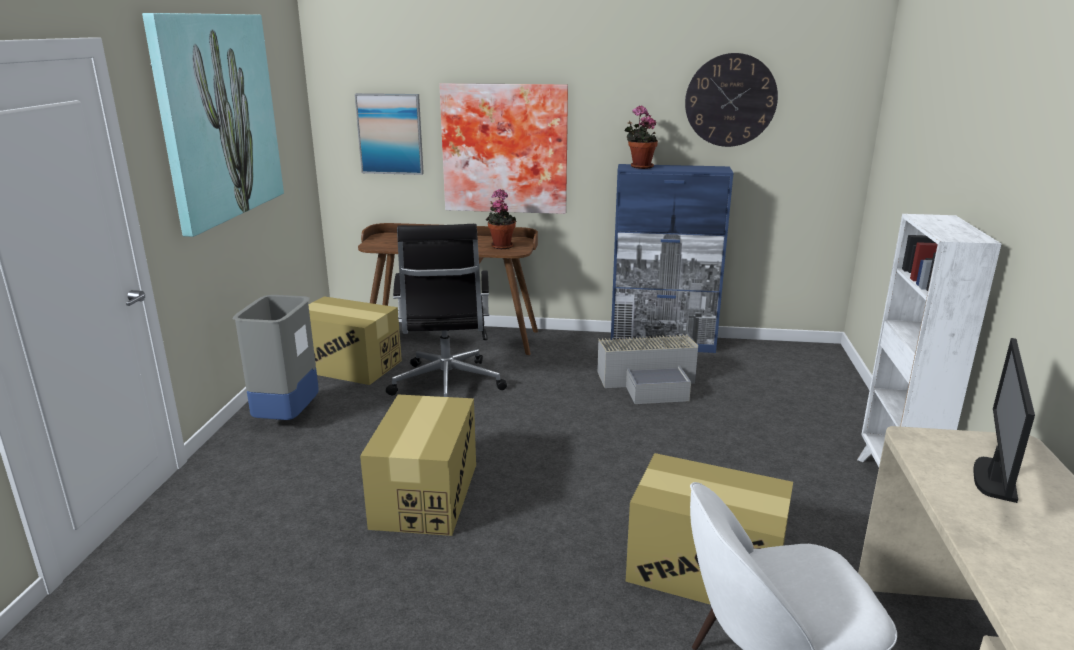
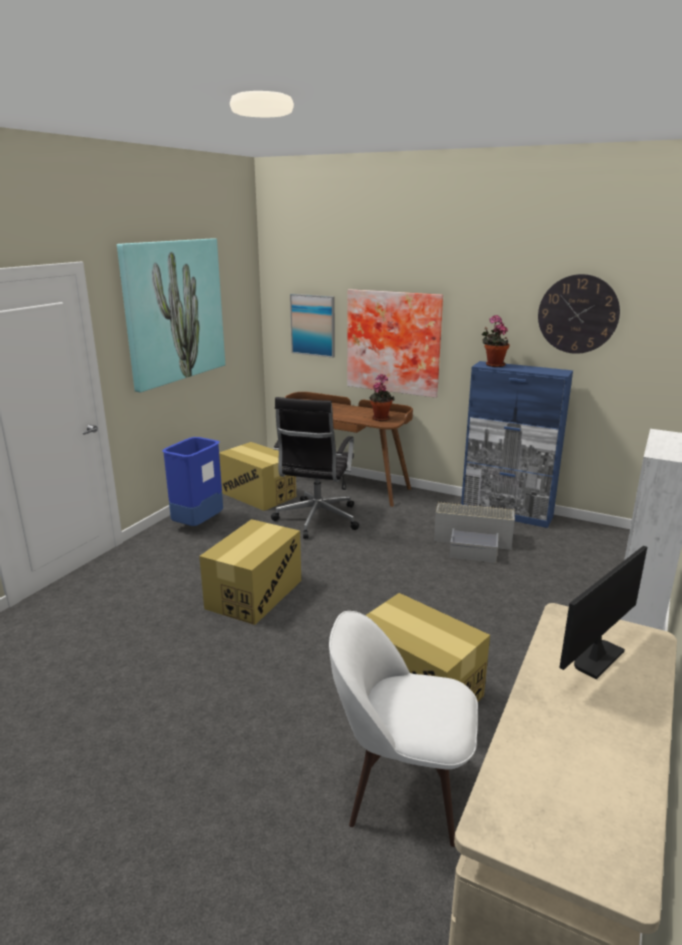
camera: 20 degrees right, 0 degrees up
grey trash can [233,295,319,420] -> blue trash can [162,437,223,526]

